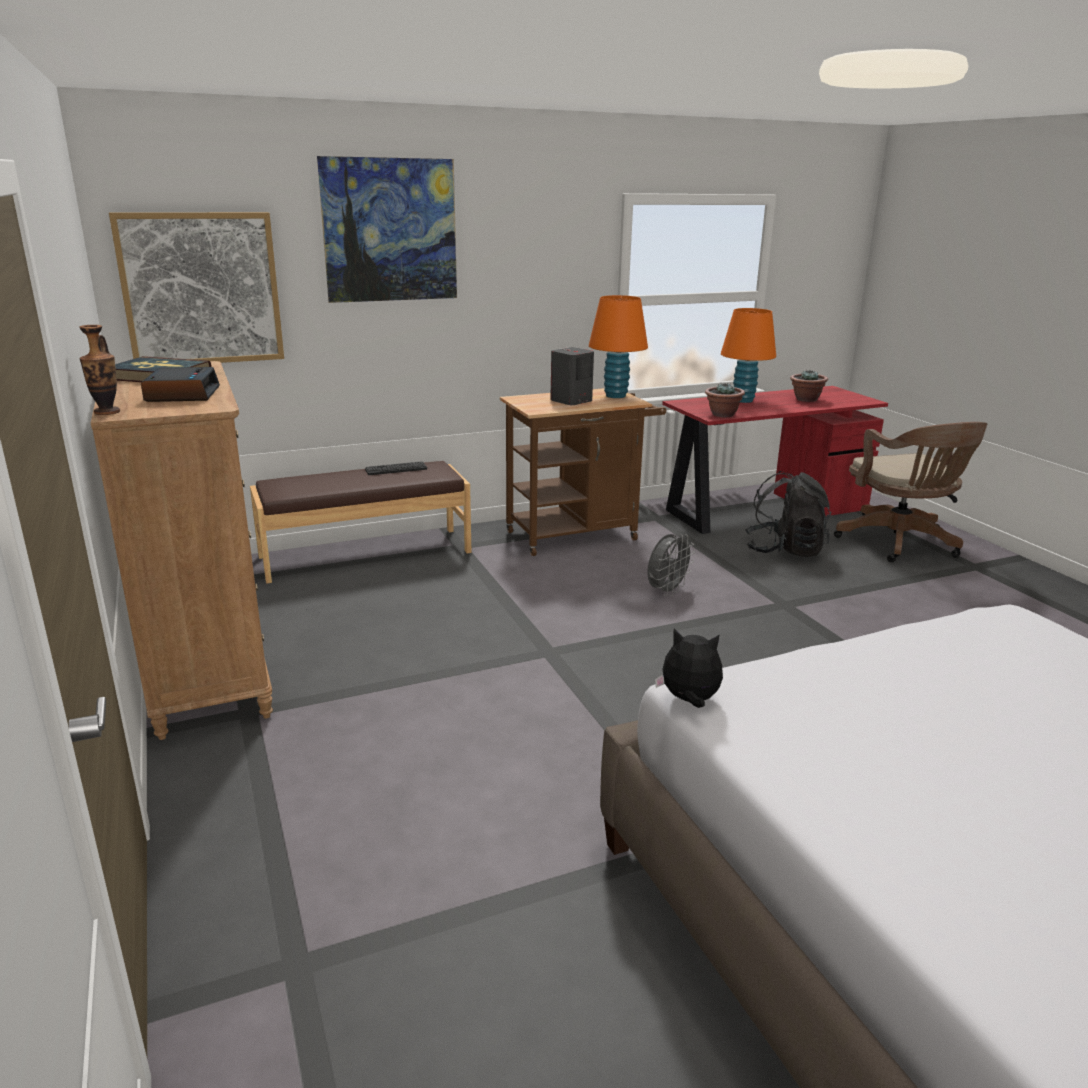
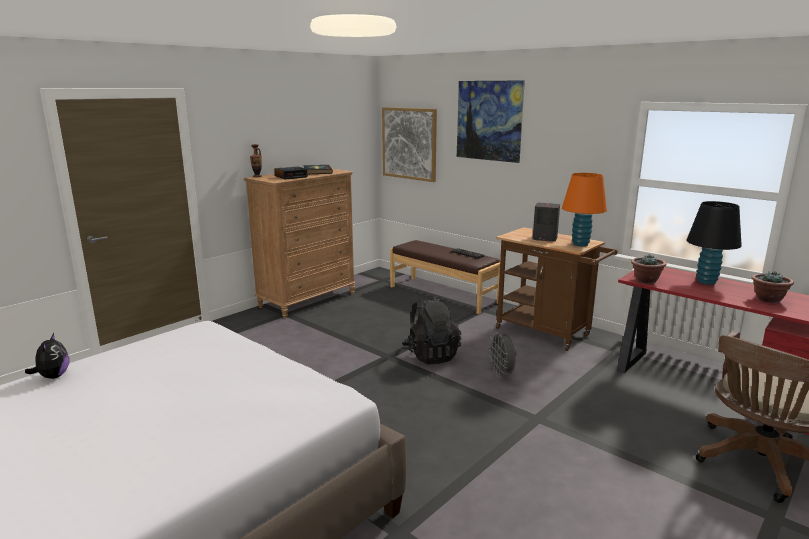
camera: 65 degrees right, 5 degrees down
grey fan [647,534,695,596] -> grey fan turned 60 degrees clockwise [488,332,517,378]
plush toy [655,629,723,708] -> plush toy moved to [25,333,69,379]
orange table lamp [721,308,776,403] -> black table lamp [686,201,742,285]
black backpack [745,471,831,557] -> black backpack moved to [402,297,461,364]

